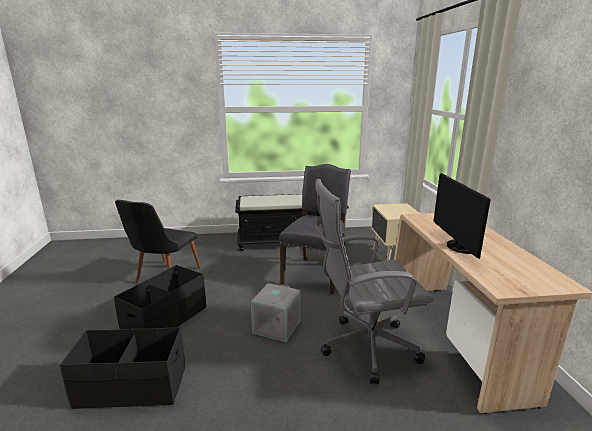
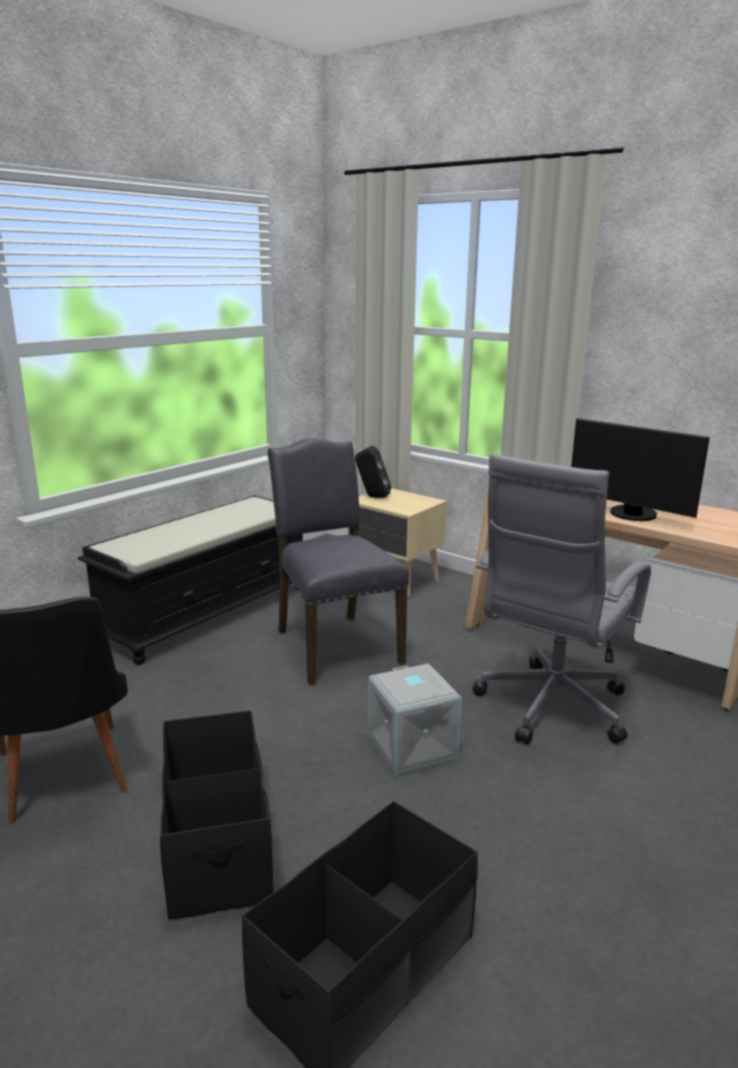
camera: 45 degrees left, 0 degrees up
none -> black speaker [355,446,391,498]

